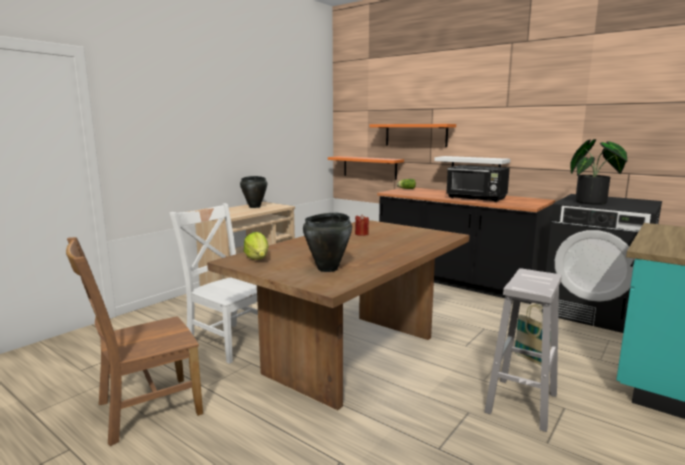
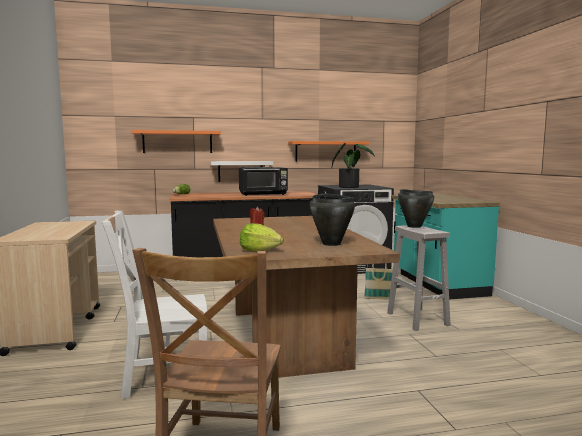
camera: 50 degrees left, 5 degrees down
black cooking pot [240,176,267,208] -> black cooking pot moved to [398,189,434,228]
orange shelf [328,156,404,180] -> orange shelf moved to [288,141,370,162]

